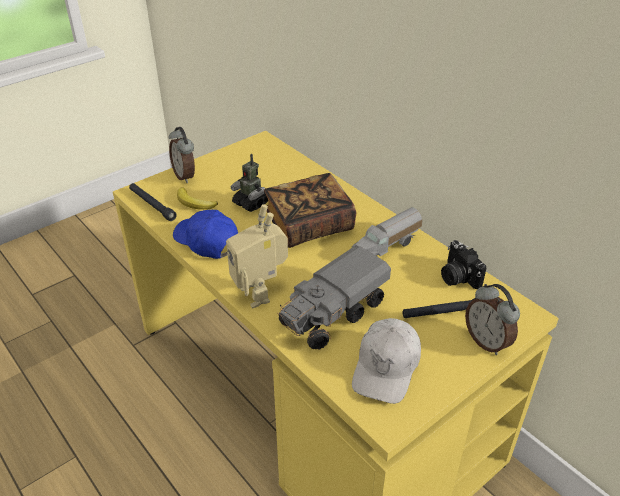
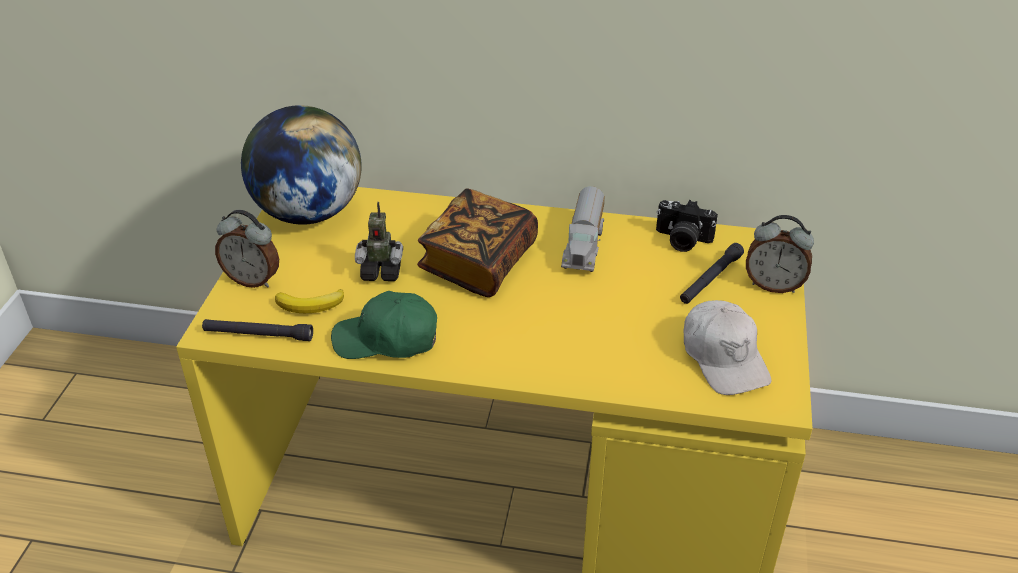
camera: 40 degrees left, 0 degrees up
blue cap [173,210,238,259] -> green cap [331,291,437,359]
toy robot [226,204,288,308] -> none
toy truck [278,246,391,350] -> none
none -> globe [241,105,362,225]

